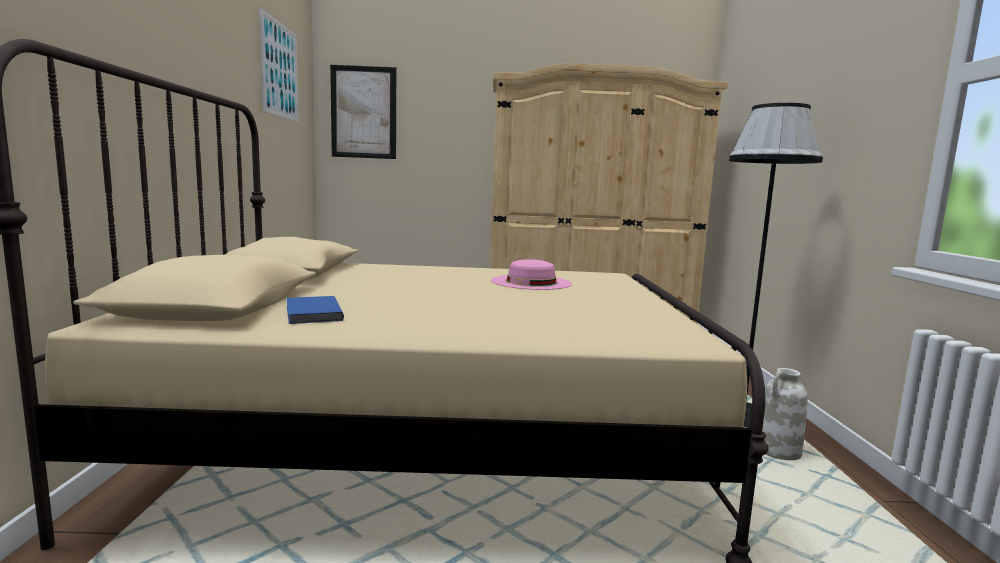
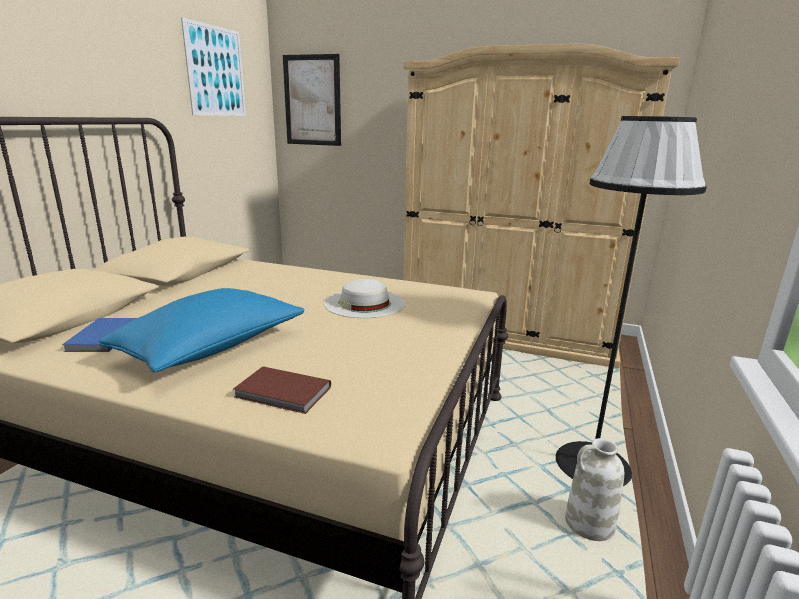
camera: 20 degrees right, 10 degrees up
pink hat [491,259,572,290] -> white hat [324,279,405,318]
none -> blue pillow [99,288,305,372]
none -> brown book [233,366,331,414]

